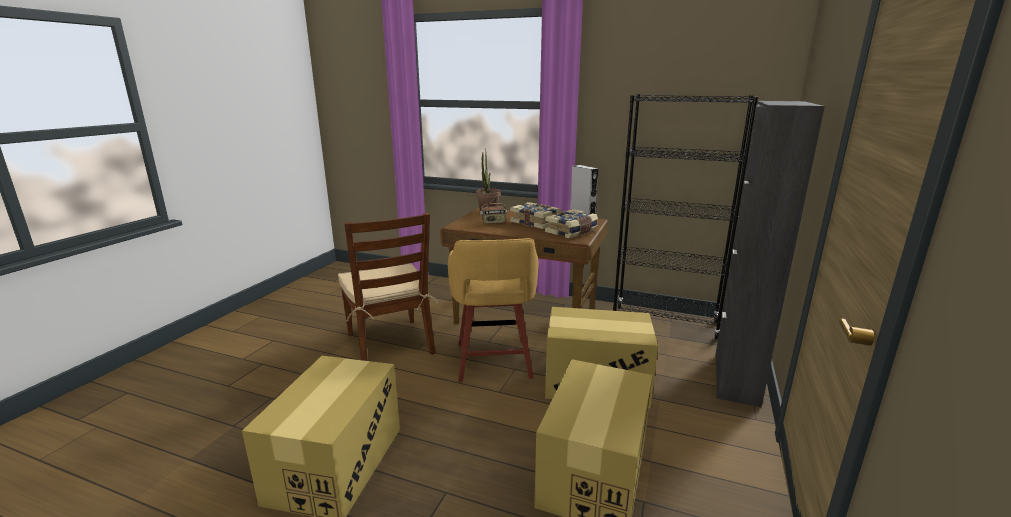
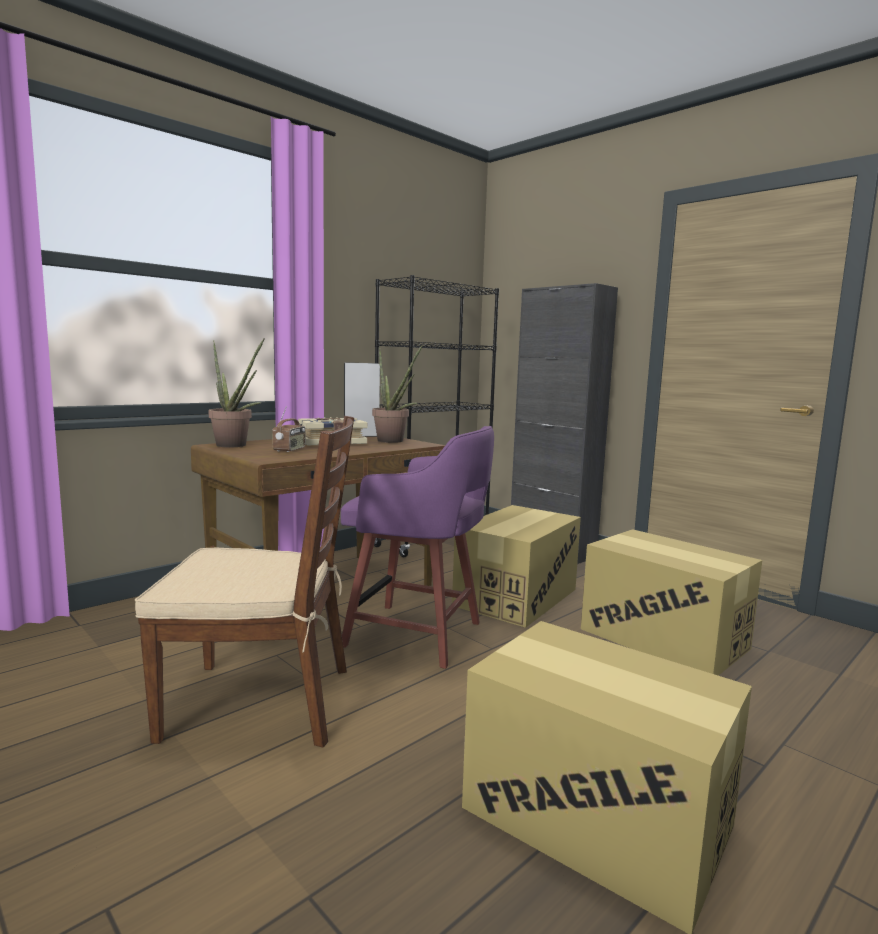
camera: 65 degrees left, 10 degrees down
yellow stool [448,238,538,382] -> purple stool [341,426,494,669]
book [545,209,598,238] -> potted plant [372,345,423,443]

